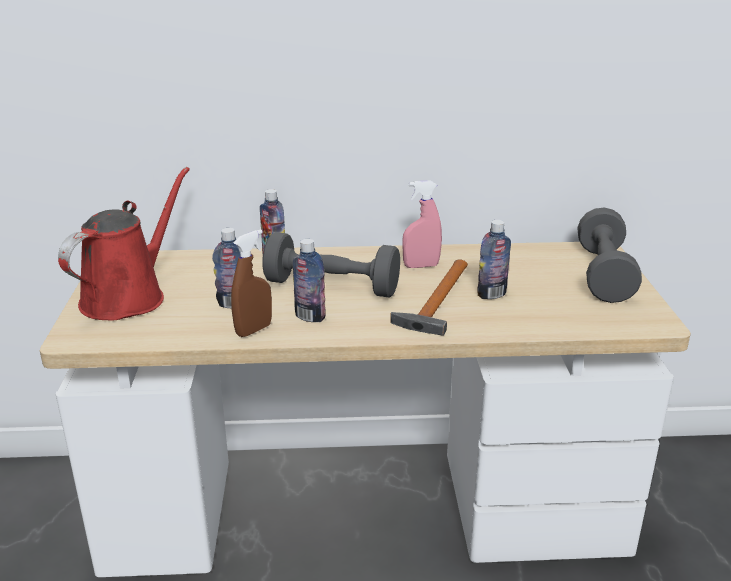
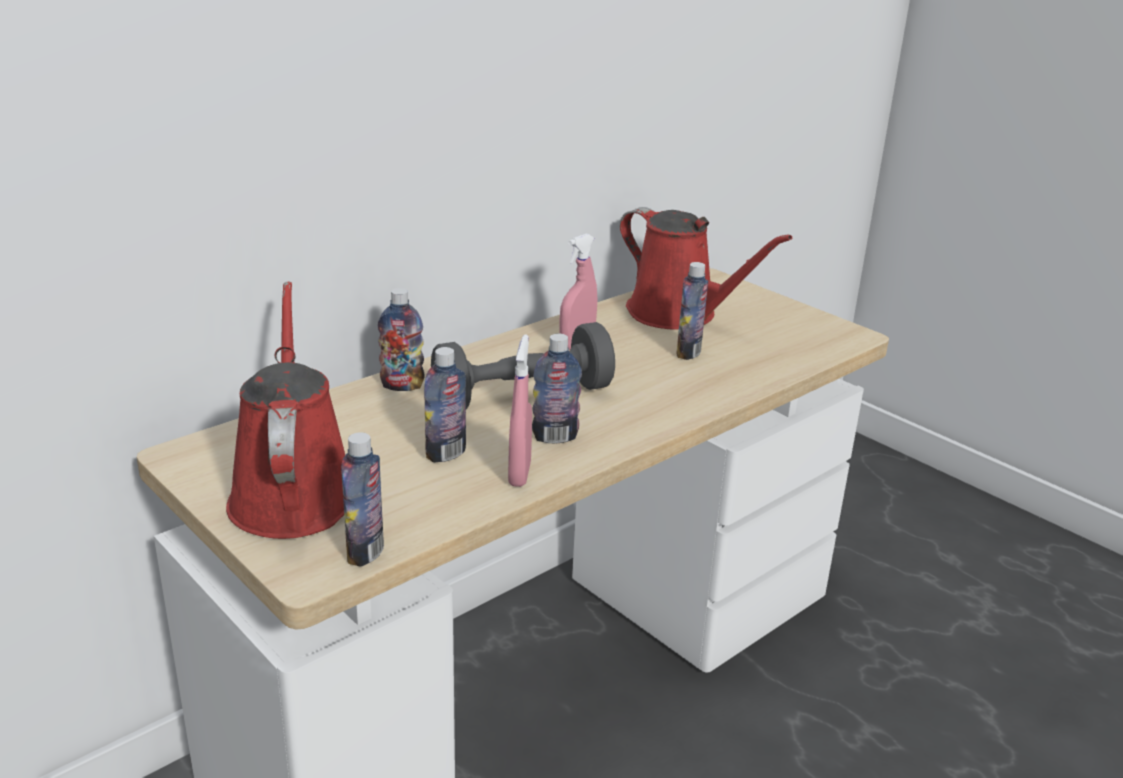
camera: 40 degrees left, 0 degrees up
brown spray bottle [231,229,272,337] -> pink spray bottle [508,334,532,487]
hammer [390,259,468,336] -> none
grey dumbbell [577,208,642,303] -> none
none -> bottle [341,432,384,567]
none -> red watering can [620,207,792,330]

